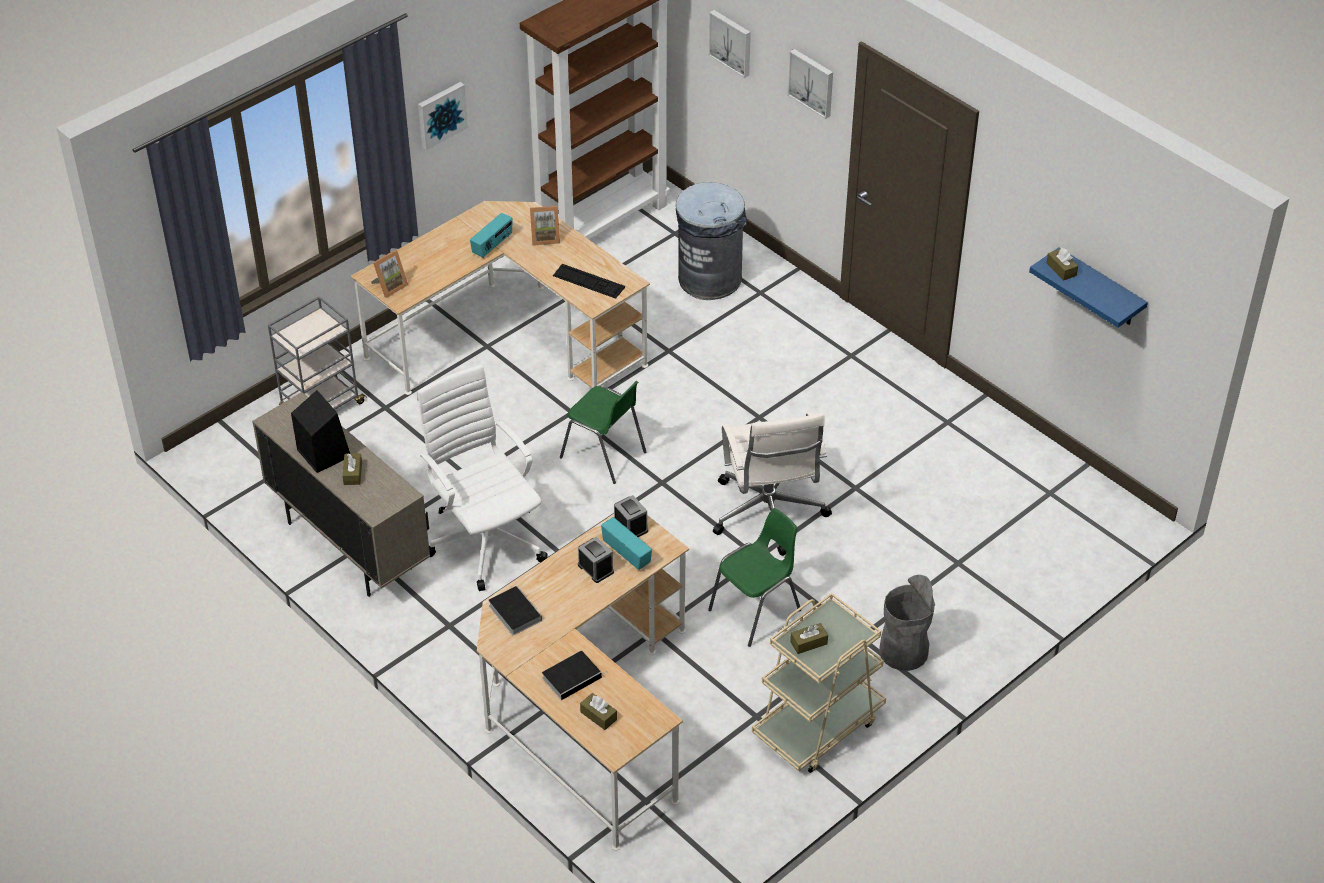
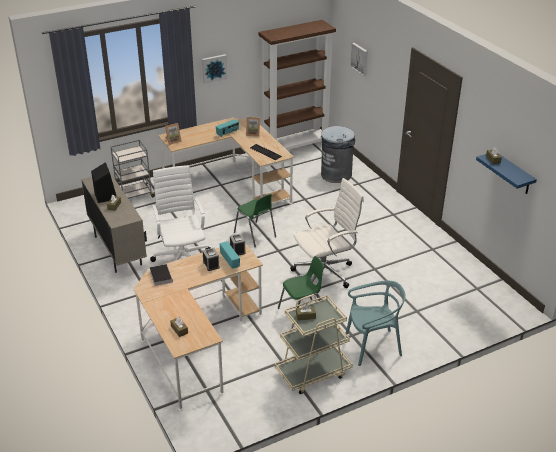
camera: 15 degrees right, 10 degrees down
book [542,651,607,700] -> none
white office chair [713,411,832,556] -> white office chair turned 120 degrees counterclockwise [290,178,364,288]
picture [788,49,833,119] -> none
grey trash can [879,575,935,671] -> turquoise chair [346,281,406,366]

